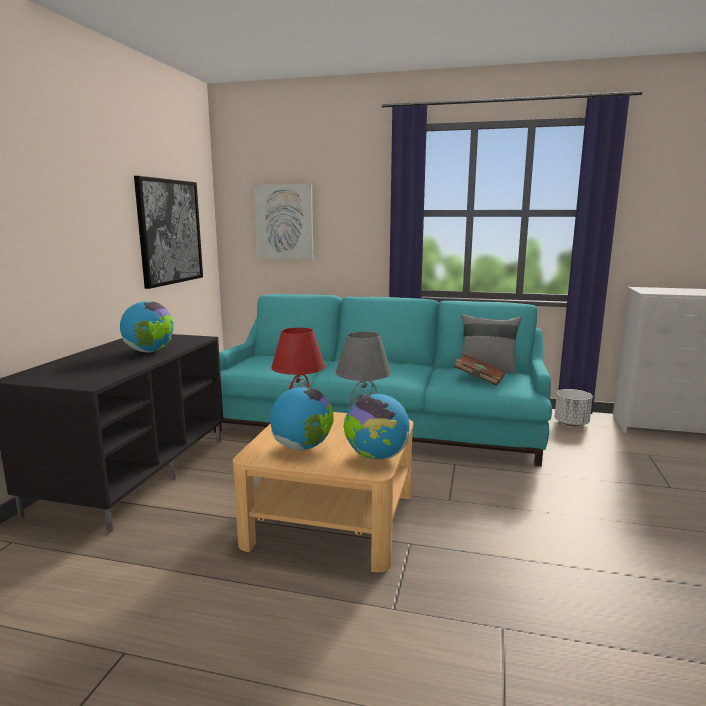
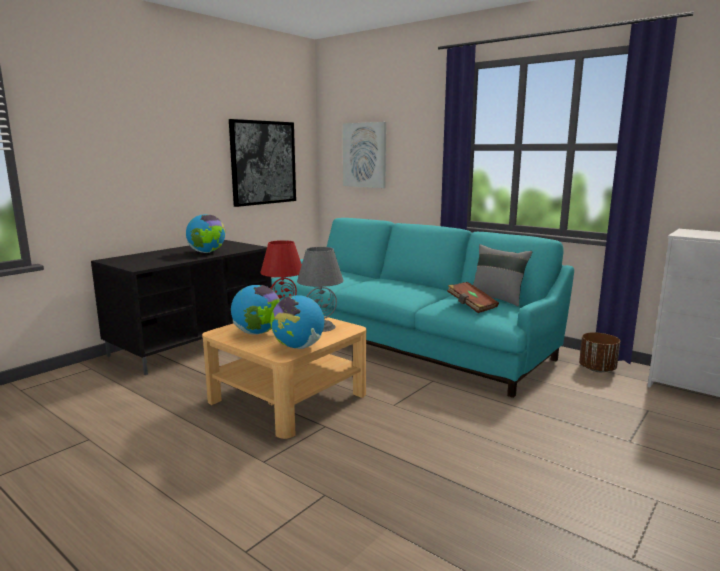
camera: 25 degrees right, 0 degrees up
white planter [554,389,593,426] -> brown planter [579,332,620,372]

